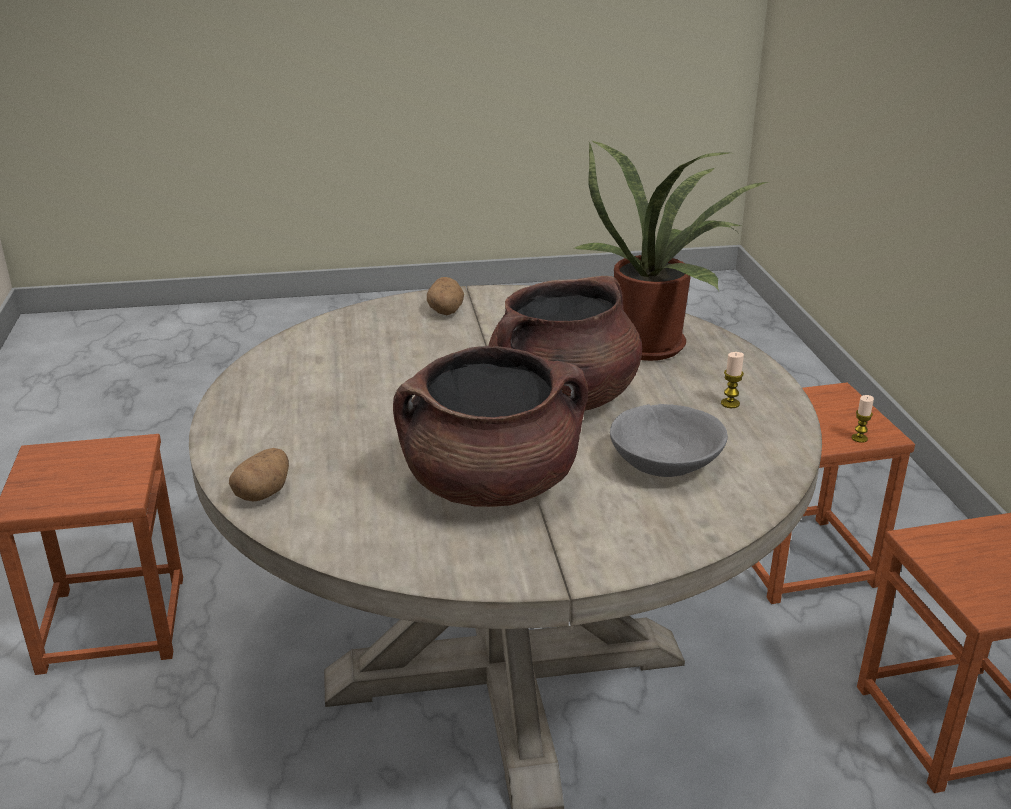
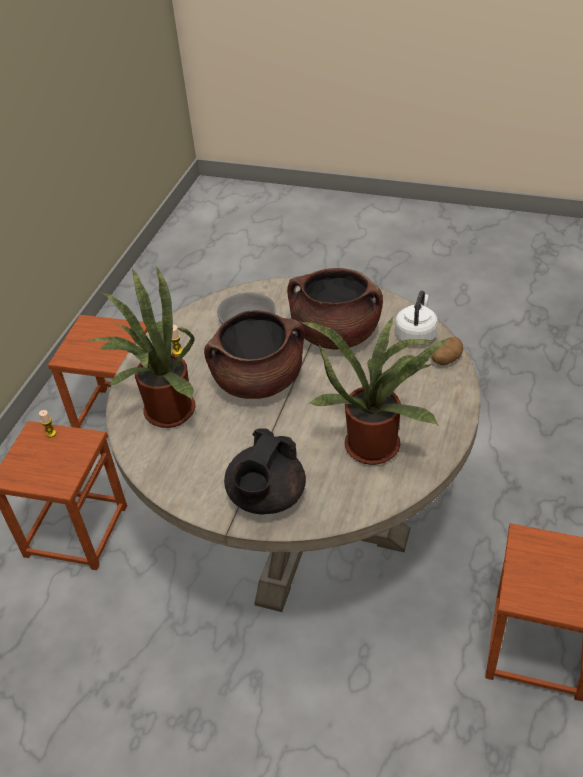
camera: 150 degrees left, 15 degrees up
potato [427,277,464,315] -> black teapot [224,428,306,515]
none -> potted plant [301,317,450,465]
none -> white kettle [395,291,438,345]

